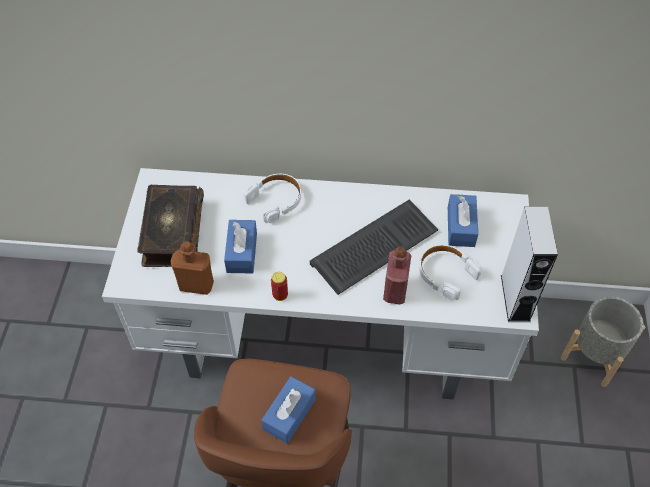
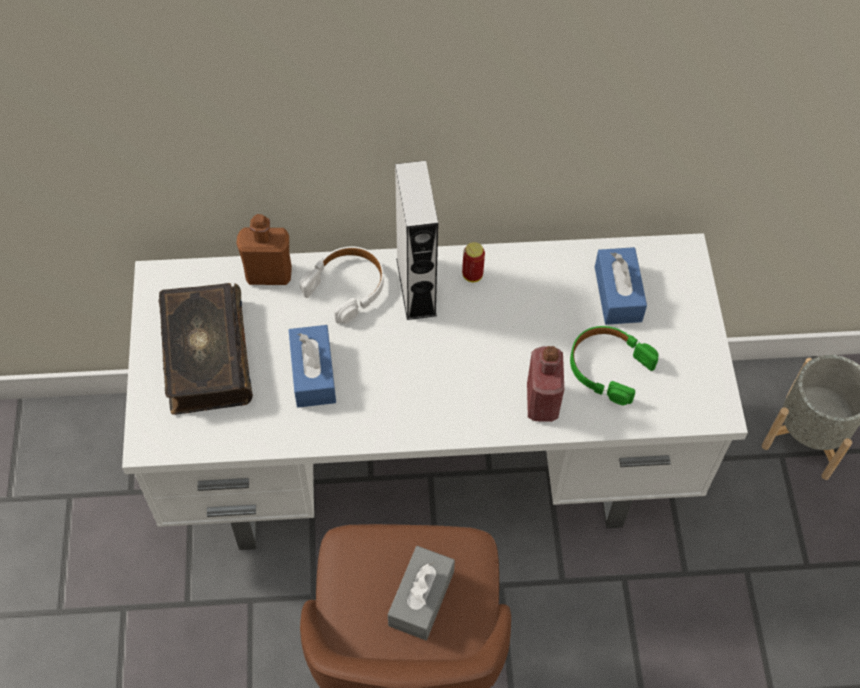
camera: 10 degrees left, 5 degrees up
brown bottle [171,241,214,295] -> brown bottle moved to [236,214,292,285]
blue tissue box [261,376,316,444] -> grey tissue box [388,546,455,640]
can [271,272,288,301] -> can moved to [462,242,485,282]
keyboard [310,200,438,295] -> none
white headphones [419,245,482,300] -> green headphones [570,326,659,405]
grey speaker [501,206,558,322] -> grey speaker moved to [395,161,438,320]

